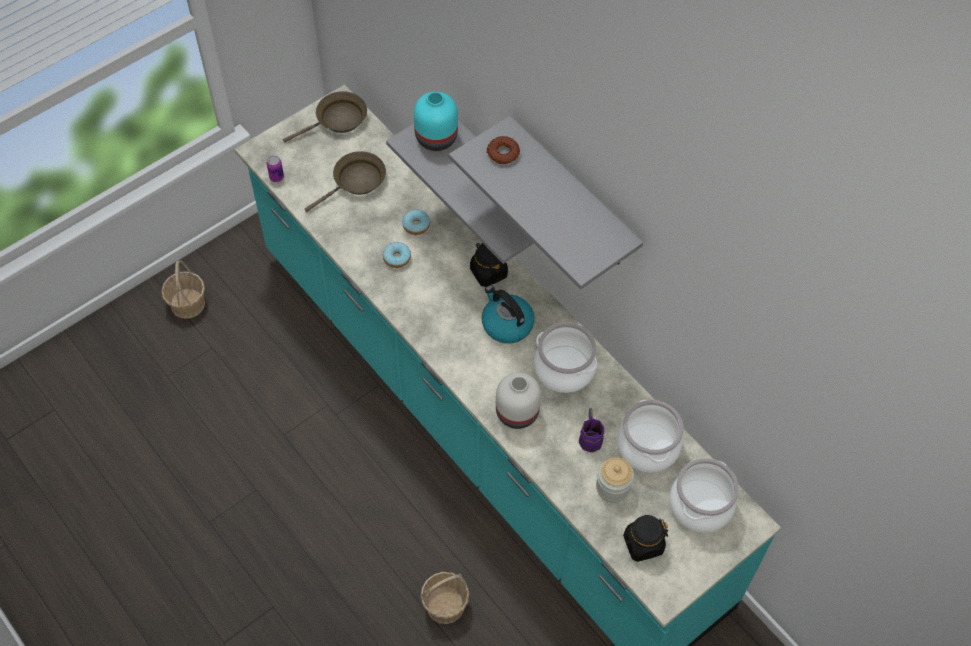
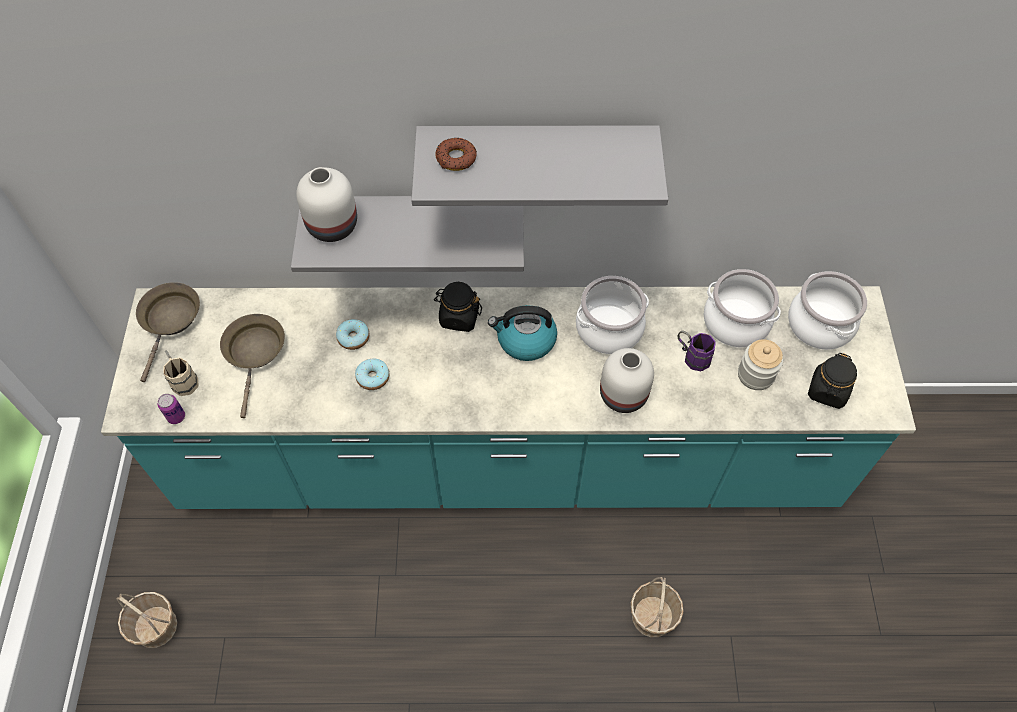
camera: 50 degrees left, 0 degrees up
turquoise vase [414,92,458,151] -> white vase [296,167,357,242]
none -> beige mug [164,350,198,396]

